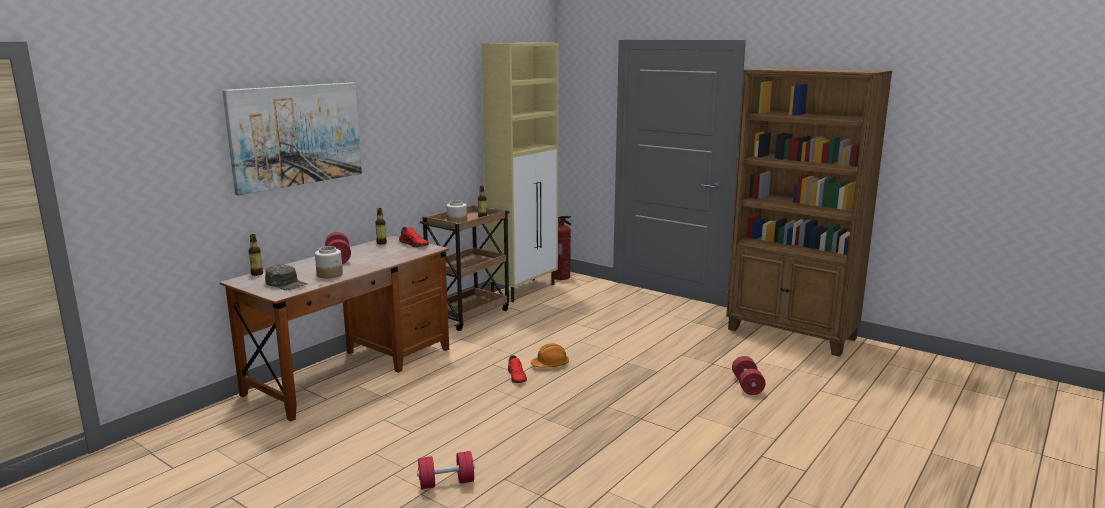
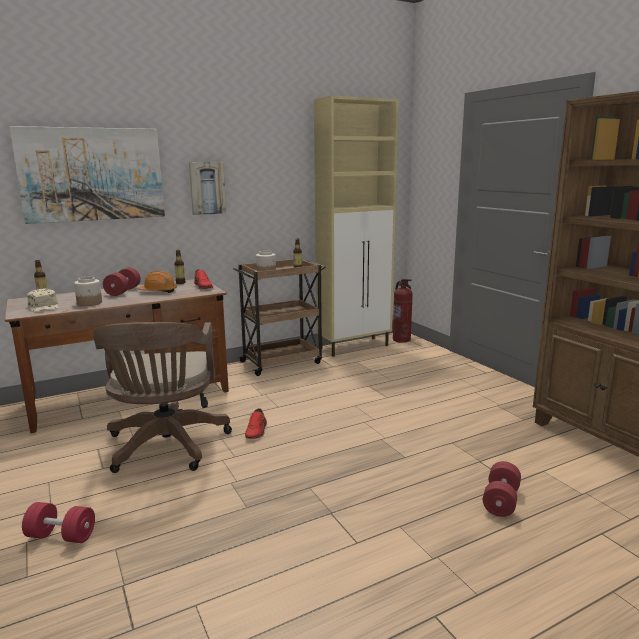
camera: 25 degrees right, 0 degrees up
green cap [265,264,308,290] -> beige cap [27,288,58,312]
orange hard hat [531,343,569,368] -> orange hard hat moved to [138,271,177,293]
none -> brown office chair [93,322,232,473]
none -> picture [189,162,226,215]

